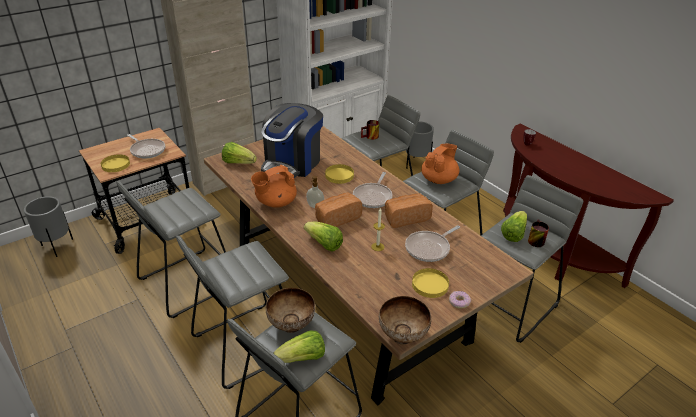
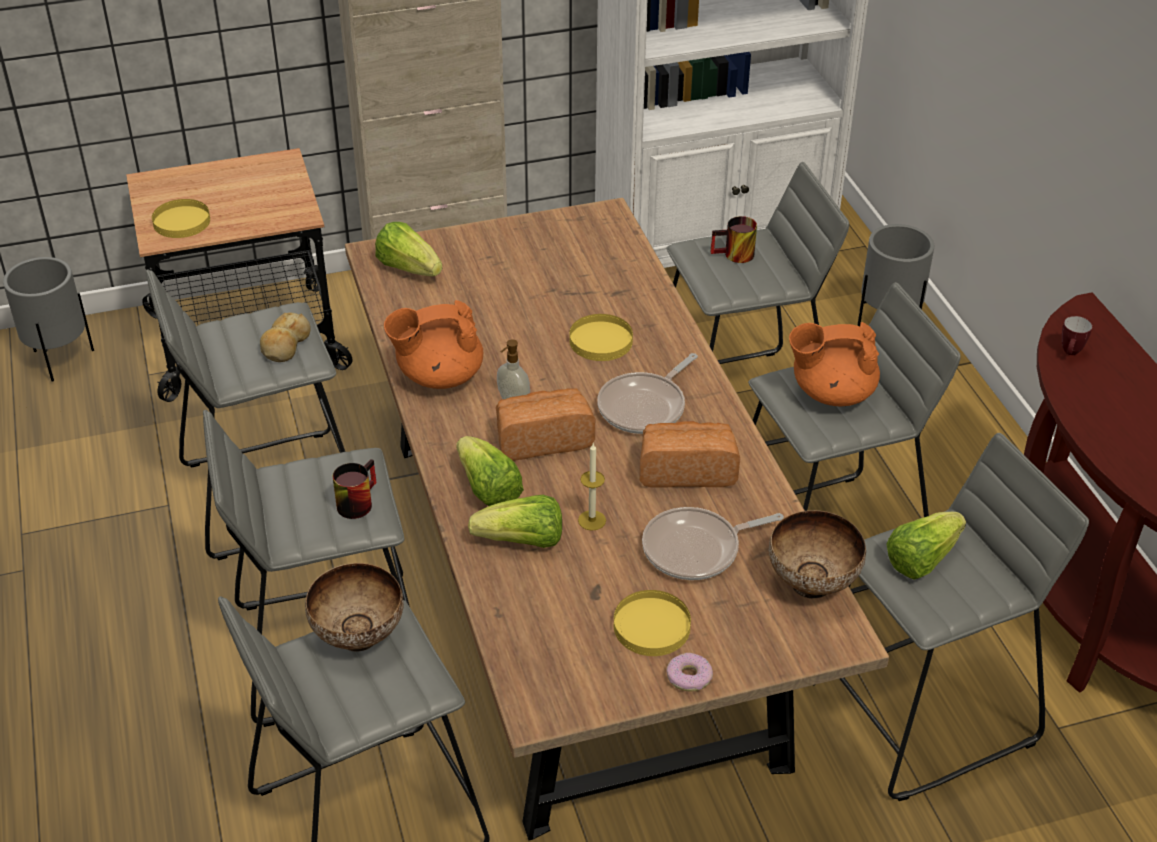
camera: 20 degrees right, 5 degrees up
frying pan [127,134,166,159] -> none
coffee machine [261,103,323,178] -> none
lettuce [274,331,325,363] -> lettuce moved to [468,495,562,548]
bowl [379,296,431,344] -> bowl moved to [769,510,866,599]
orange teapot [421,144,459,184] -> orange teapot turned 150 degrees counterclockwise [789,322,880,406]
mug [528,219,549,247] -> mug moved to [333,459,376,519]
none -> bread [260,312,311,362]

